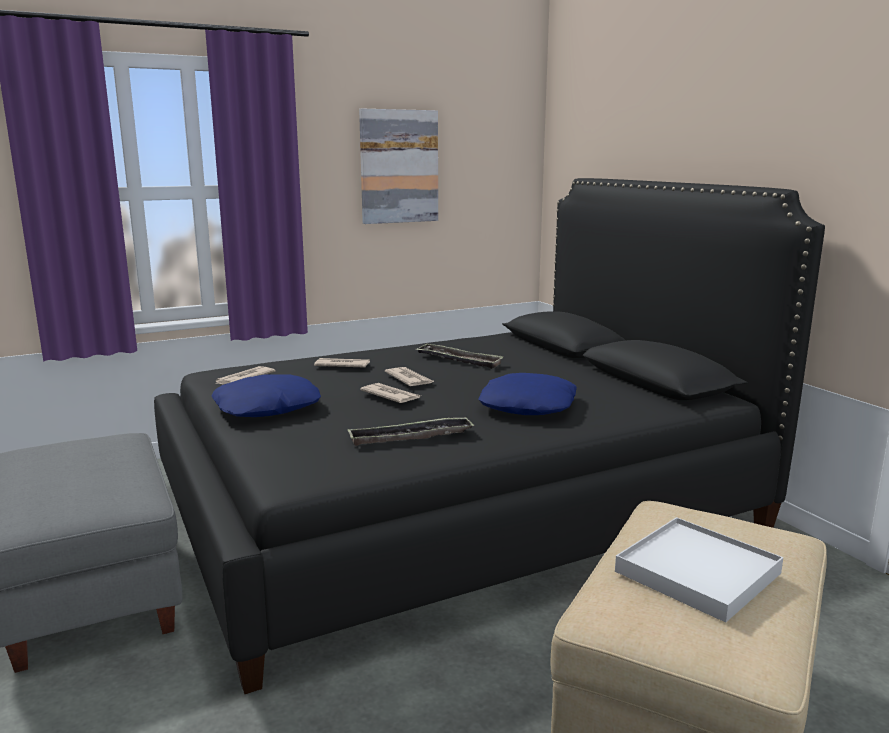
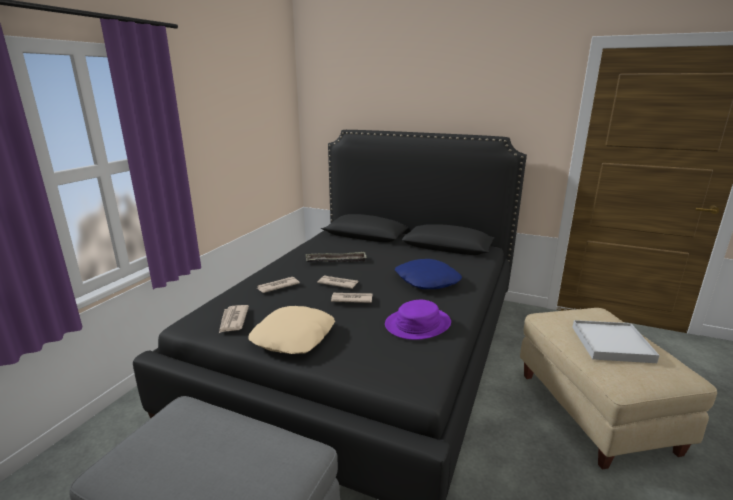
camera: 40 degrees left, 5 degrees up
blue pillow [211,374,321,417] -> beige pillow [248,306,335,354]
tray [347,417,474,446] -> purple hat [385,300,451,340]
picture [359,109,438,224] -> none

